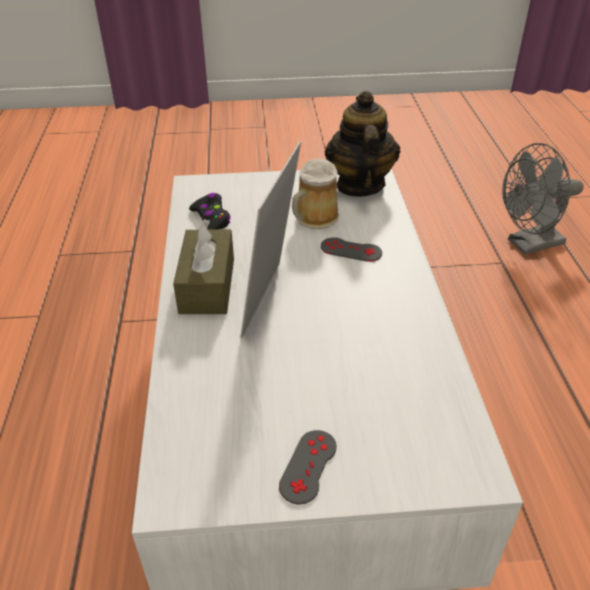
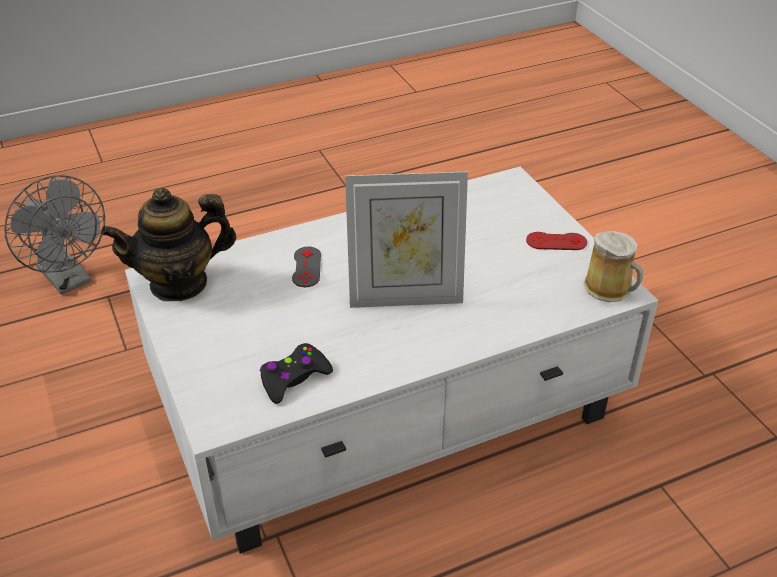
camera: 110 degrees left, 0 degrees up
brown tissue box [173,219,234,314] -> none
grey game controller [279,430,337,504] -> red game controller [526,232,587,250]
mug [292,158,339,229] -> mug moved to [583,231,643,302]

